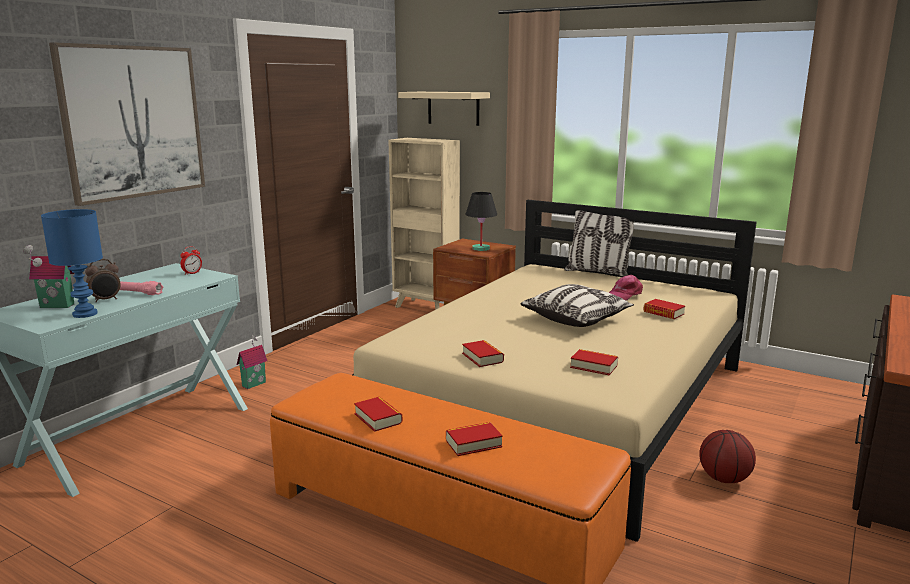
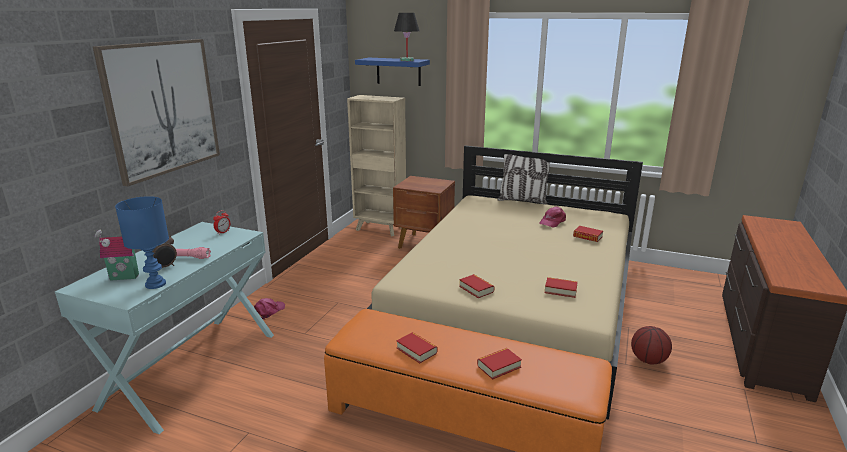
camera: 10 degrees left, 5 degrees up
toy house [237,334,267,389] -> pink cap [254,298,285,319]
beige shelf [398,92,490,126] -> blue shelf [355,58,430,86]
black table lamp [465,192,497,251] -> black table lamp moved to [394,13,419,61]
pillow [520,284,634,327] -> none

